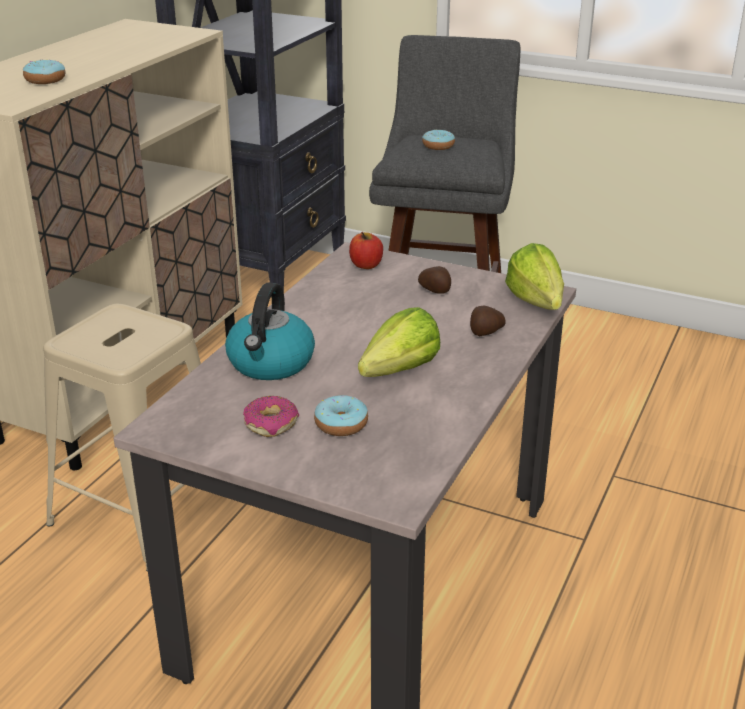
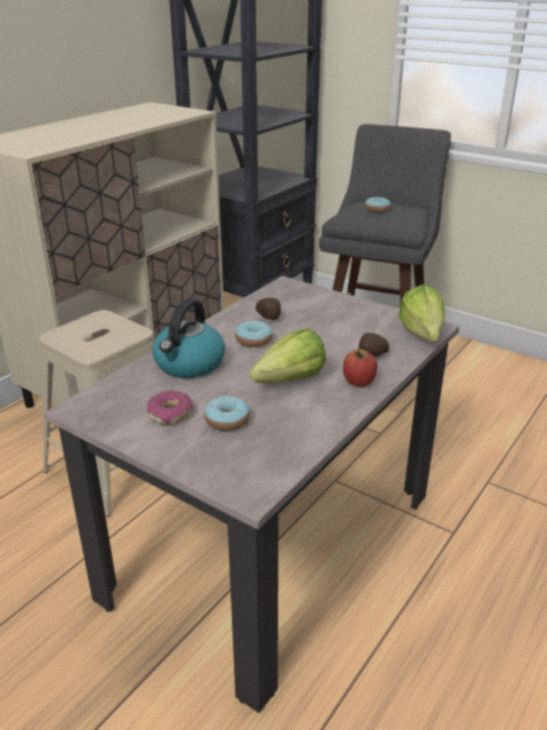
camera: 10 degrees right, 0 degrees up
donut [23,59,65,84] -> donut moved to [235,320,273,347]
apple [349,232,383,269] -> apple moved to [343,349,378,387]
potato [418,266,451,294] -> potato moved to [255,297,281,320]

